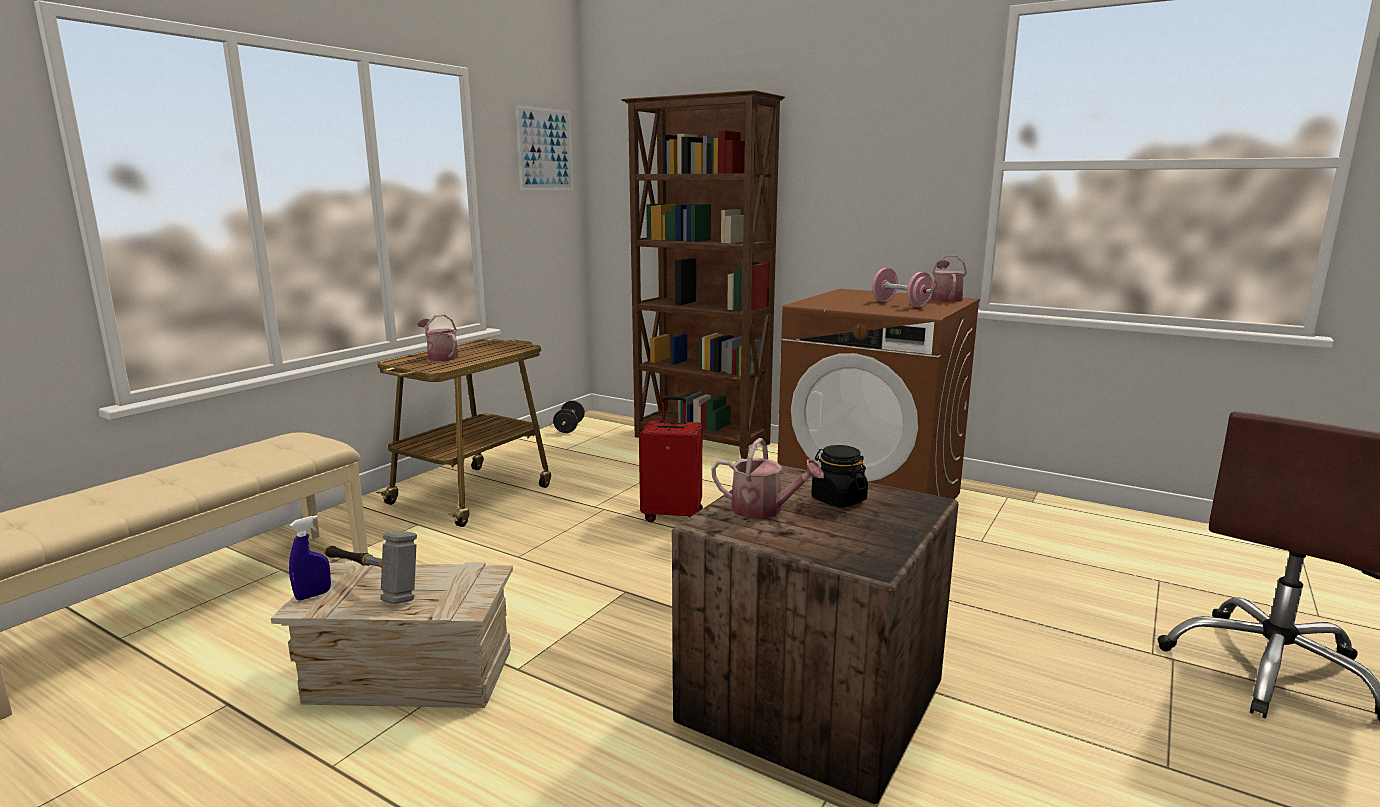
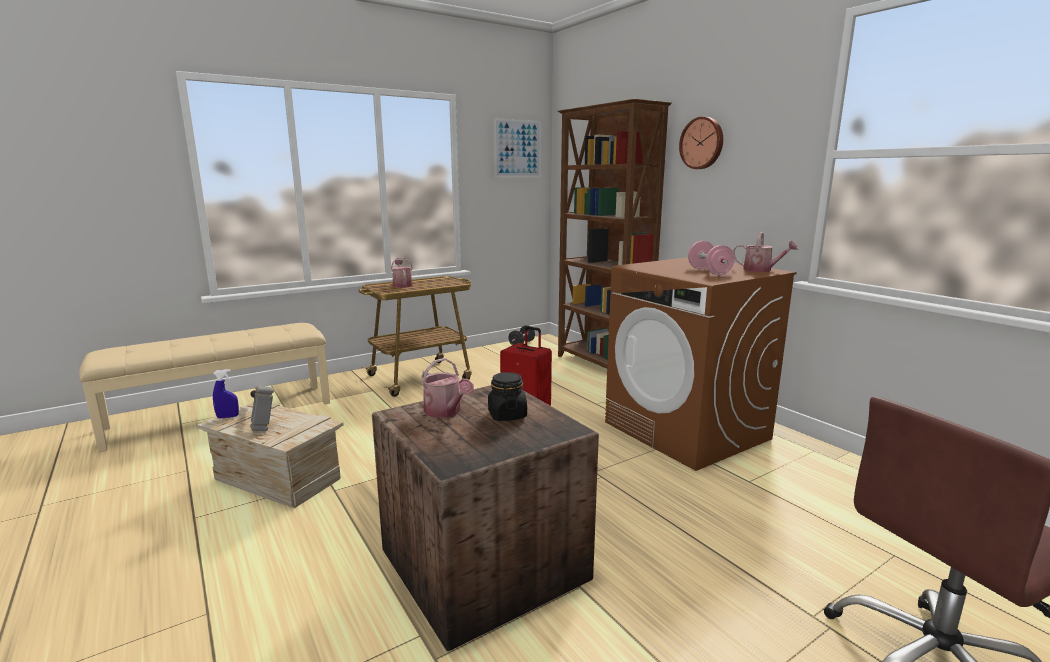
camera: 25 degrees right, 0 degrees up
watering can [932,255,967,302] -> watering can turned 90 degrees clockwise [733,232,798,272]
none -> wall clock [679,117,723,169]

